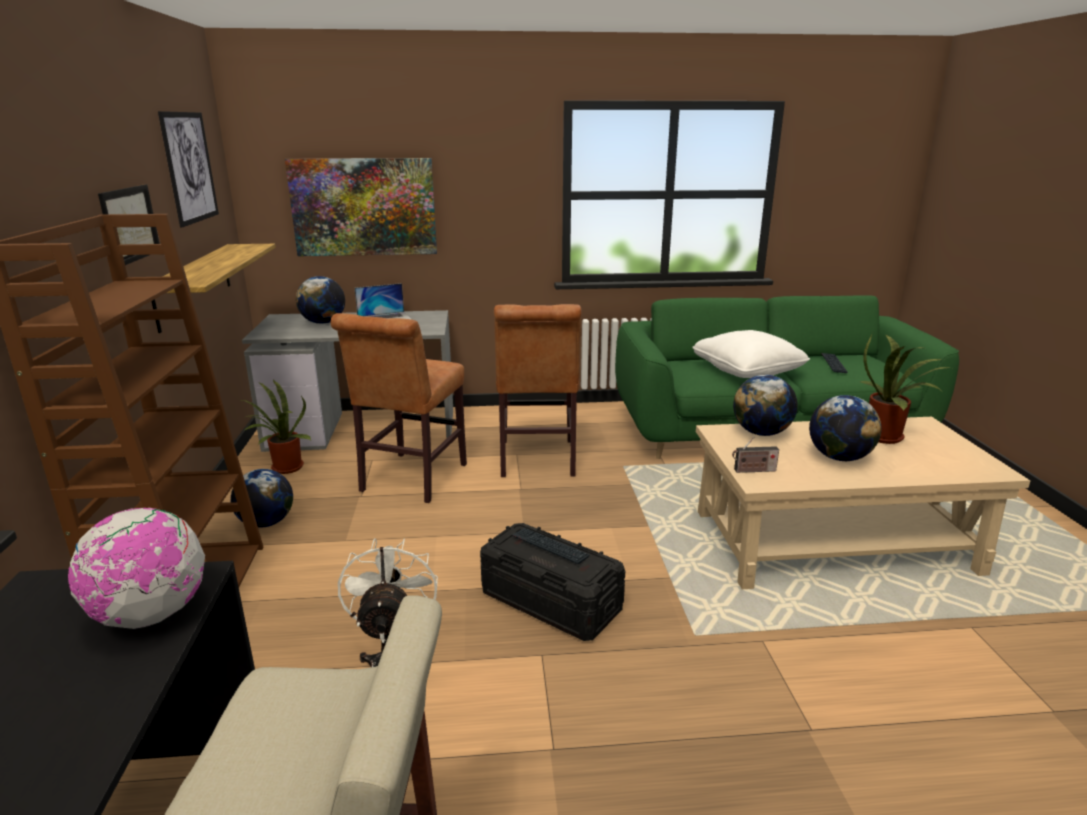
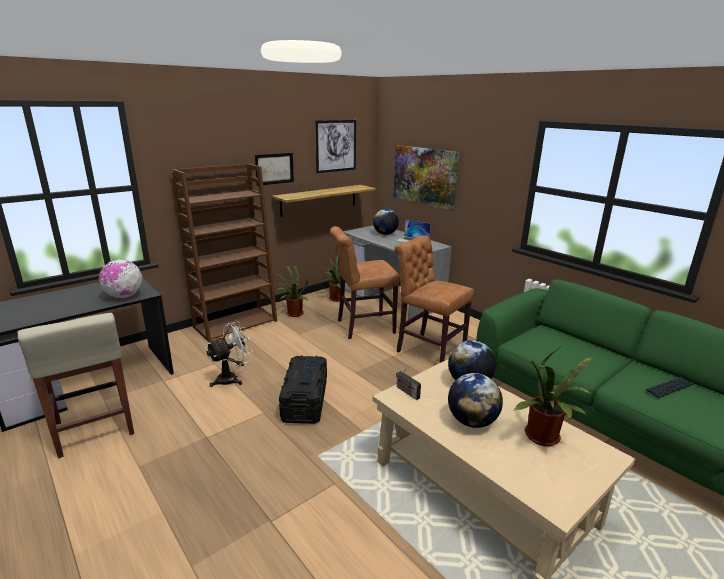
camera: 55 degrees right, 0 degrees up
globe [231,469,293,528] -> potted plant [276,265,308,317]
brown chair [494,304,582,477] -> brown chair turned 75 degrees clockwise [394,235,474,363]
white pillow [692,330,810,378] -> none

